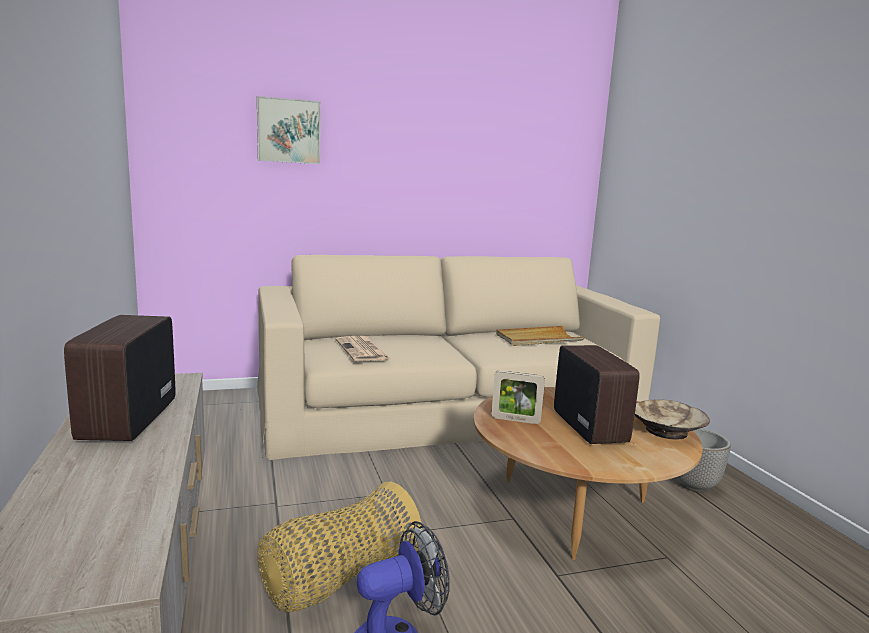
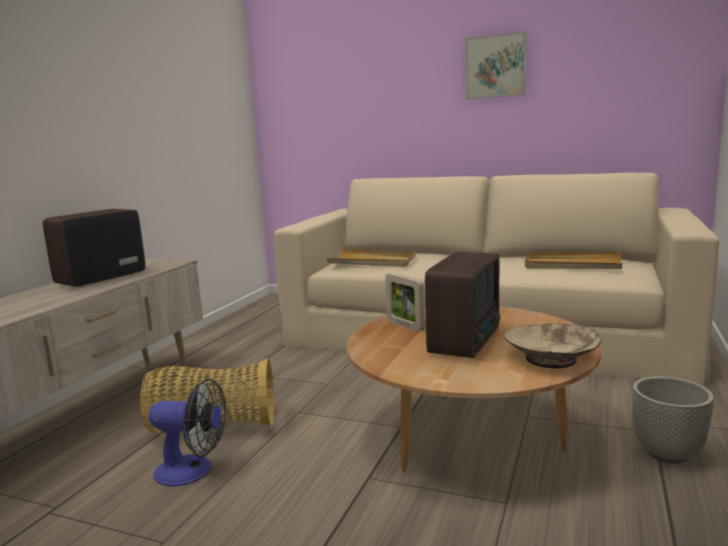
camera: 40 degrees right, 0 degrees up
picture [257,96,321,164] -> picture moved to [465,32,526,99]
newspaper [336,336,390,362] -> beige tray [327,249,416,267]

